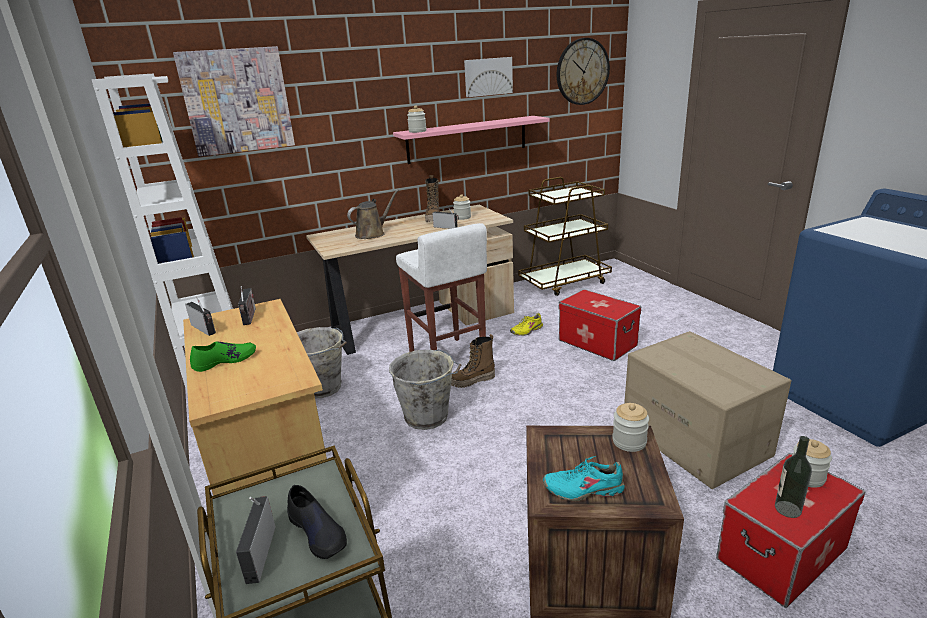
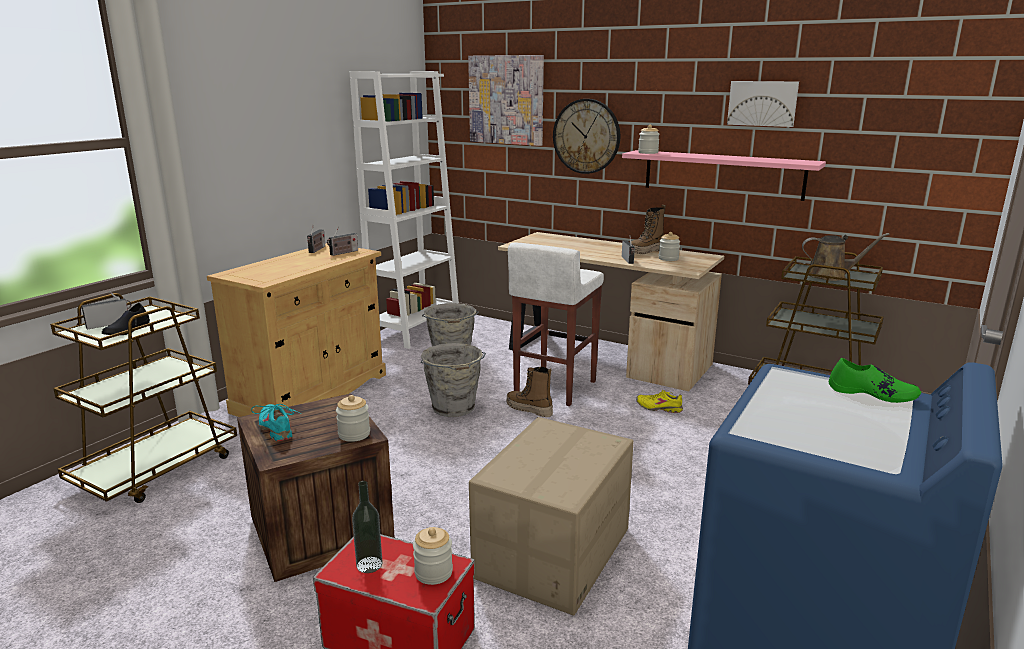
camera: 55 degrees right, 5 degrees down
green shoe [190,342,256,372] -> green shoe moved to [829,358,921,403]
brown watering can [347,189,399,239] -> brown watering can moved to [802,233,890,281]
wall clock [557,38,610,105] -> wall clock moved to [553,99,620,174]
storage box [559,289,641,361] -> none

